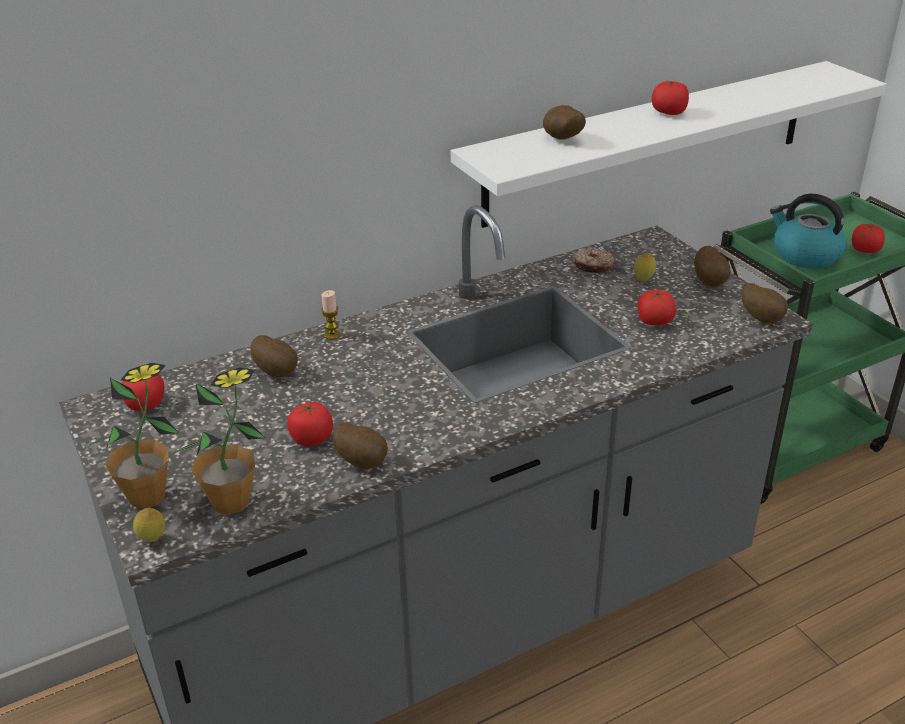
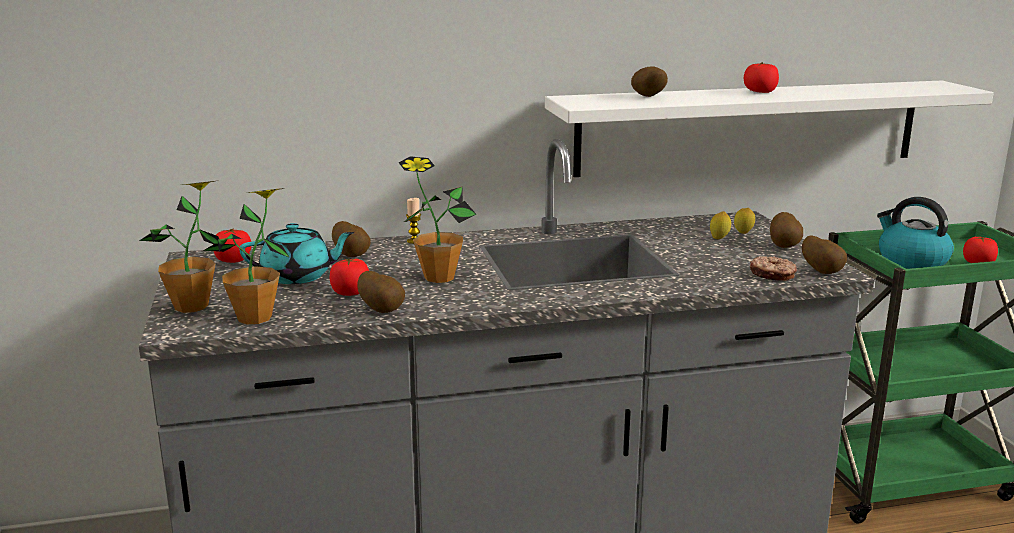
camera: 15 degrees right, 15 degrees down
lemon [133,508,165,542] -> lemon moved to [734,208,755,234]
donut [573,248,616,273] -> donut moved to [750,256,797,281]
tomato [637,290,676,325] -> none
none -> turquoise teapot [239,223,354,284]
none -> potted plant [398,156,476,283]

